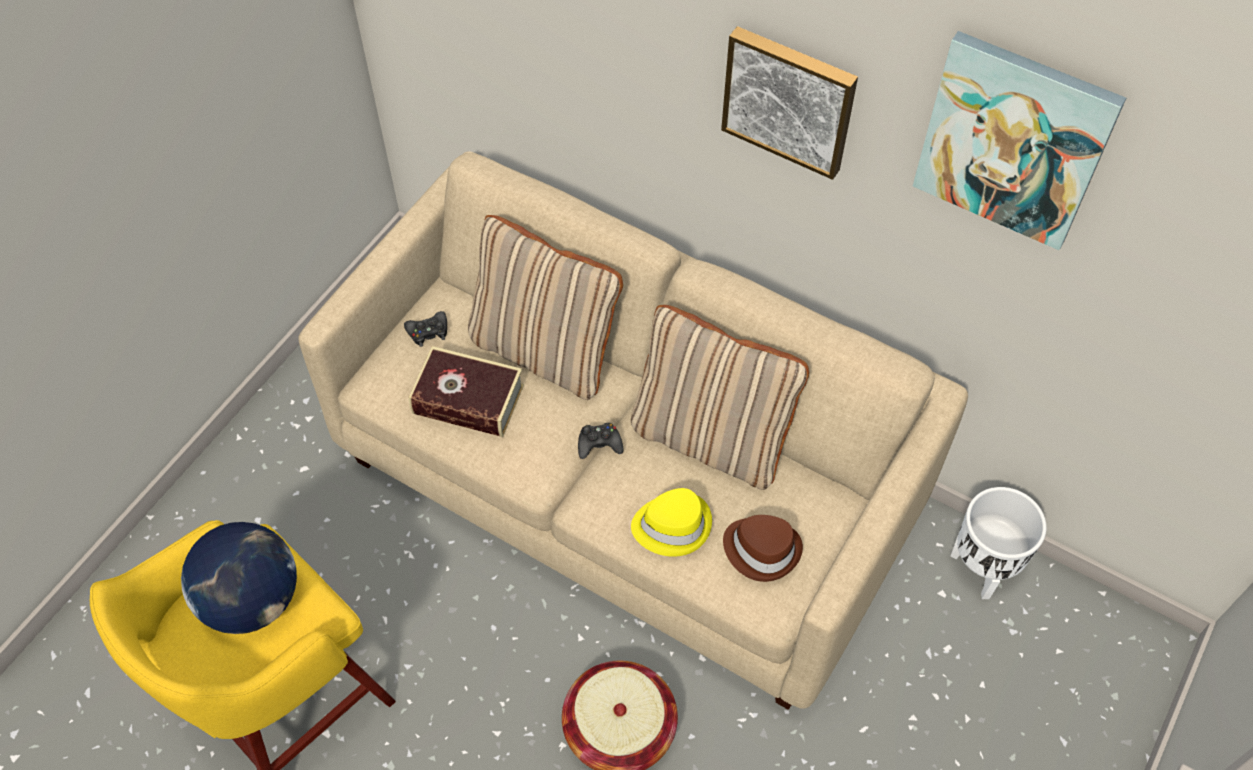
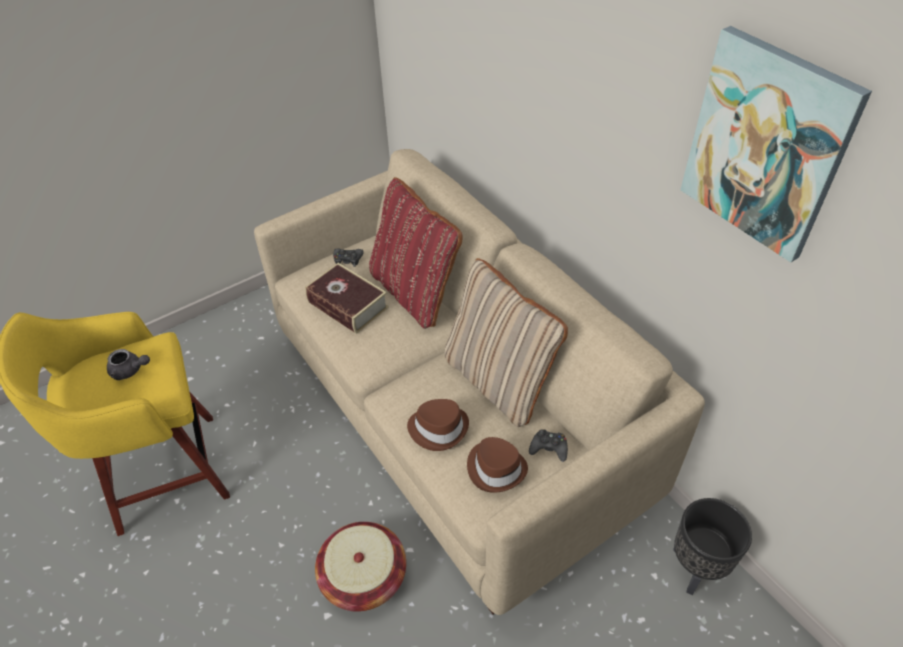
camera: 25 degrees right, 10 degrees down
globe [181,522,297,634] -> grey teapot [107,349,150,380]
beige pillow [468,215,623,400] -> red pillow [369,177,462,329]
black game controller [578,423,624,459] -> black game controller moved to [529,429,568,462]
yellow hat [631,488,712,557] -> brown hat [407,399,469,451]
picture [721,26,858,180] -> none
white planter [950,487,1046,599] -> black planter [673,498,752,595]

